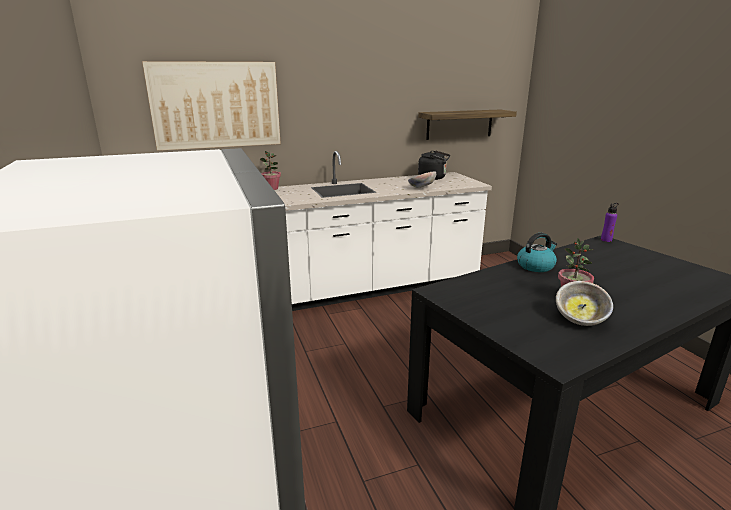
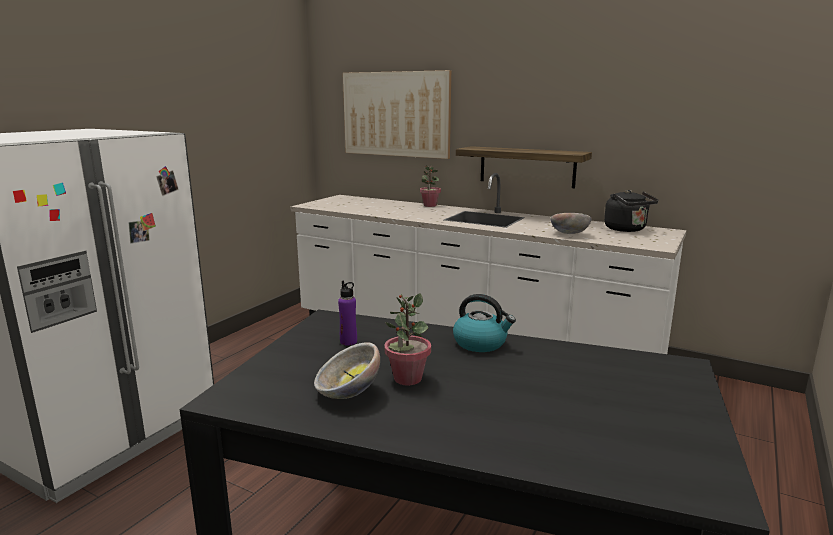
camera: 50 degrees right, 5 degrees down
shelf [418,110,517,140] -> shelf moved to [456,146,592,188]
purple bottle [601,203,618,242] -> purple bottle moved to [338,281,357,345]

